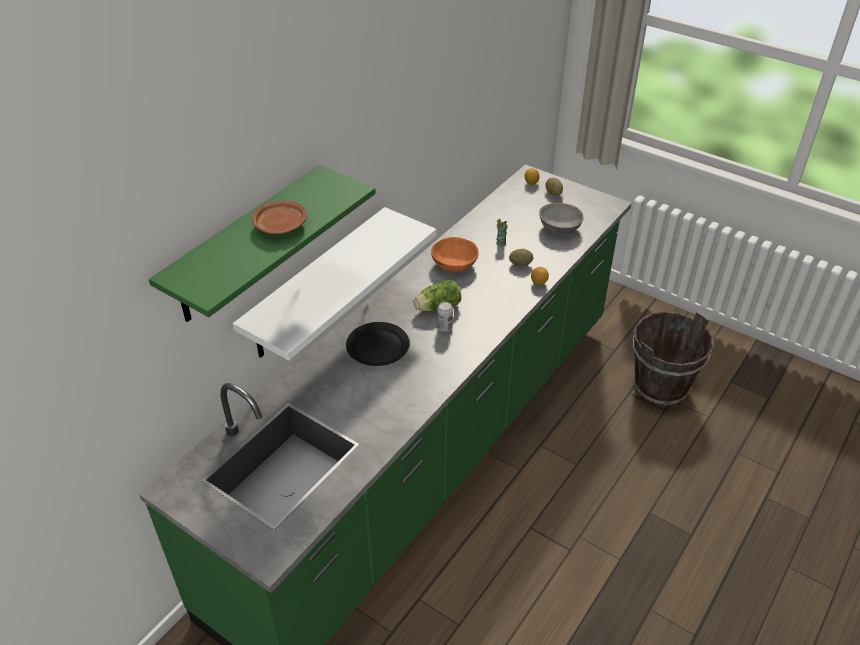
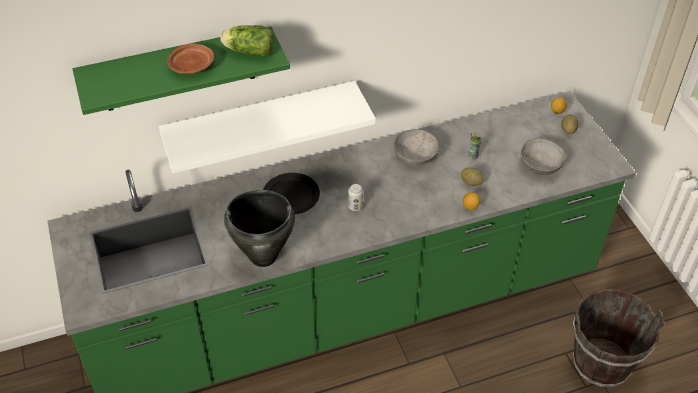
camera: 35 degrees right, 5 degrees up
lettuce [413,280,461,311] -> lettuce moved to [221,25,274,56]
orange bowl [431,237,479,272] -> grey bowl [394,129,439,165]
none -> black cooking pot [224,190,295,267]

